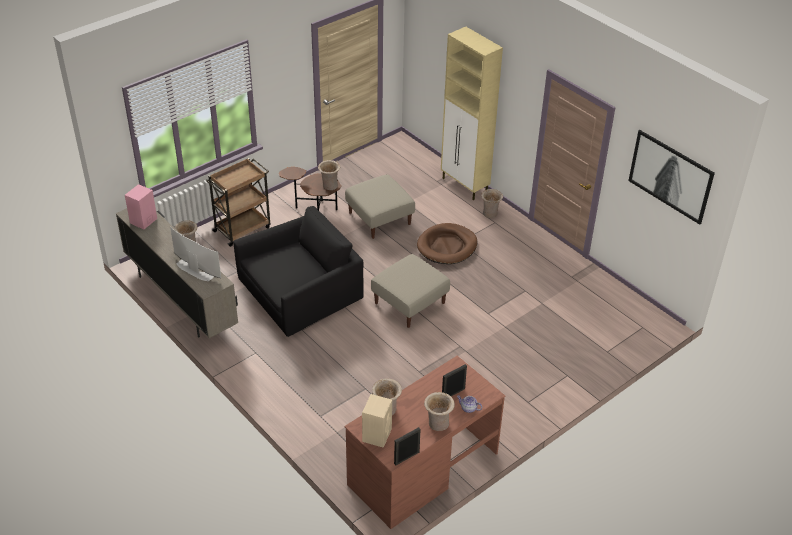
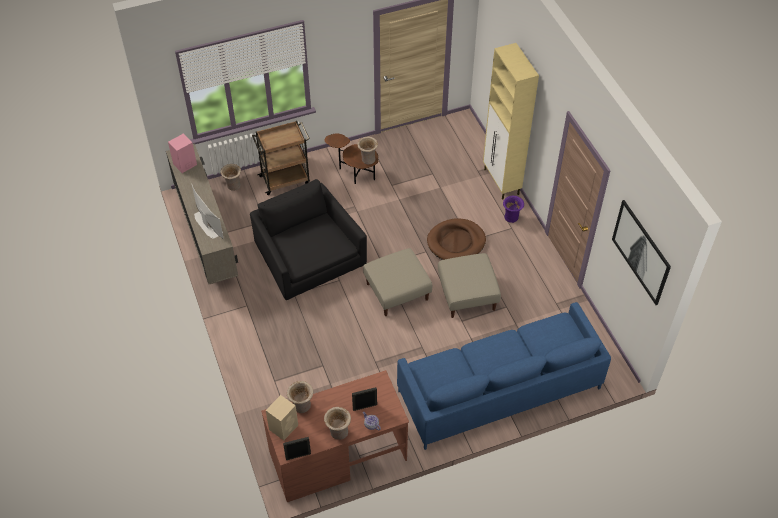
camera: 20 degrees right, 10 degrees up
black armchair [233,206,363,337] -> black armchair turned 105 degrees counterclockwise [250,179,367,300]
beige ottoman [345,175,415,239] -> beige ottoman moved to [438,253,501,318]
beige vase [481,189,503,218] -> purple vase [503,196,524,223]
none -> blue sofa [397,302,611,450]

